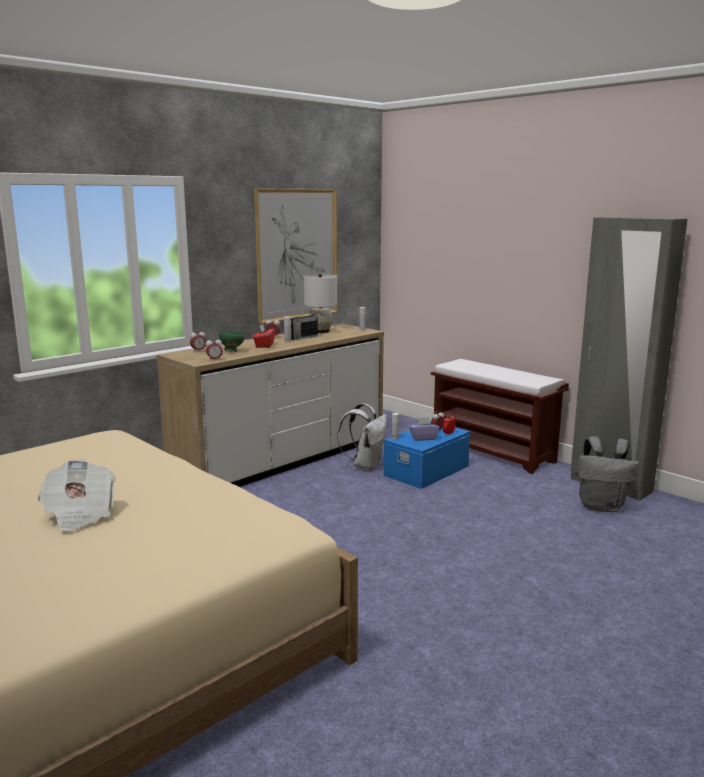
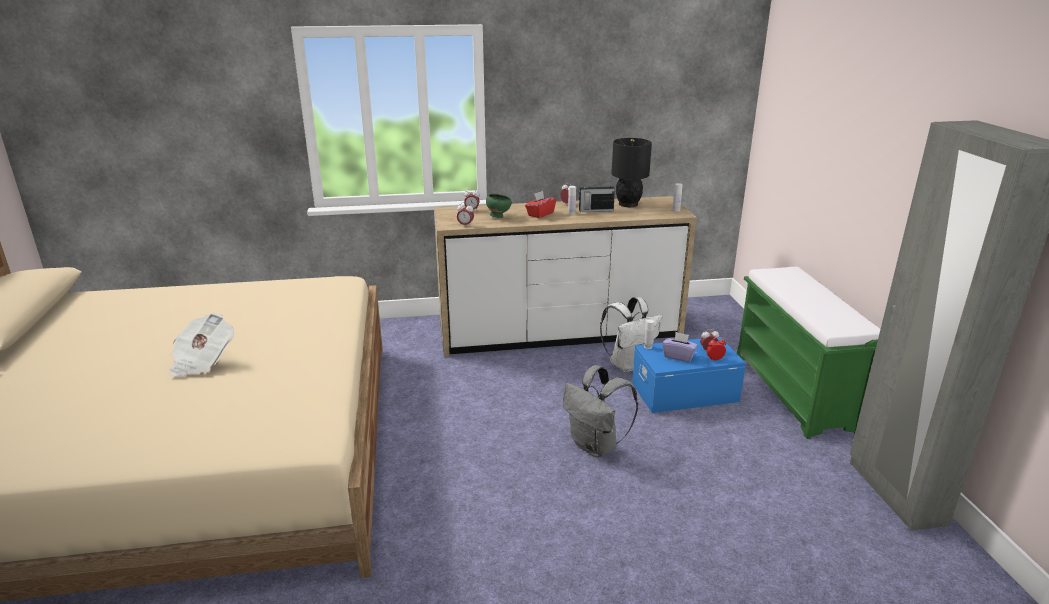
camera: 35 degrees right, 10 degrees up
picture [254,188,337,324] -> none
white table lamp [304,273,337,333] -> black table lamp [611,138,652,207]
brown bench [431,359,569,474] -> green bench [737,267,880,439]
grey backpack [578,436,639,512] -> grey backpack moved to [563,365,638,458]

